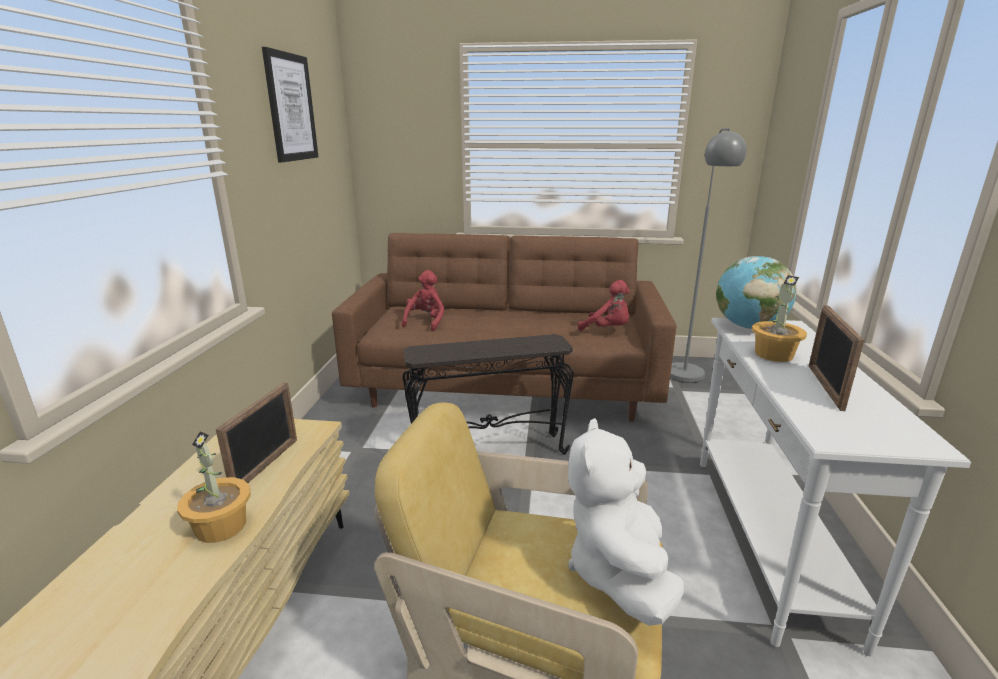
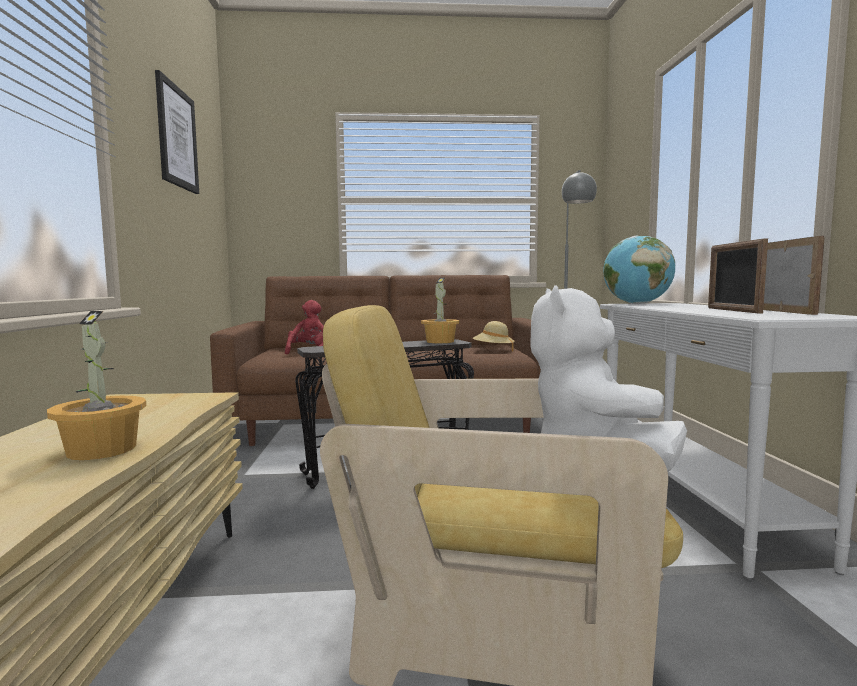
camera: 10 degrees left, 15 degrees down
picture frame [216,382,297,483] -> picture frame moved to [763,236,824,315]
red plush toy [578,280,630,331] -> beige hat [473,321,515,351]
potted plant [752,275,807,362] -> potted plant moved to [421,277,459,343]

